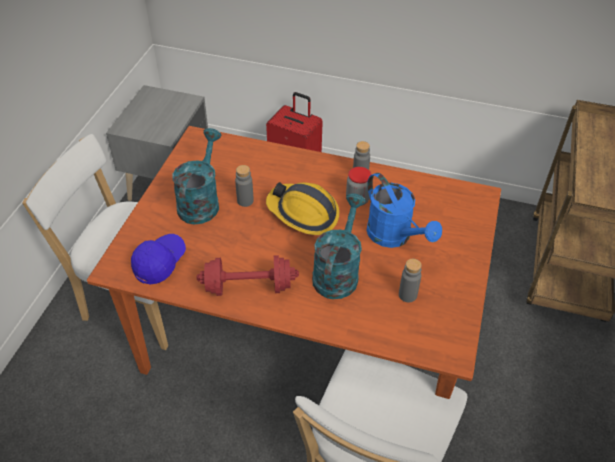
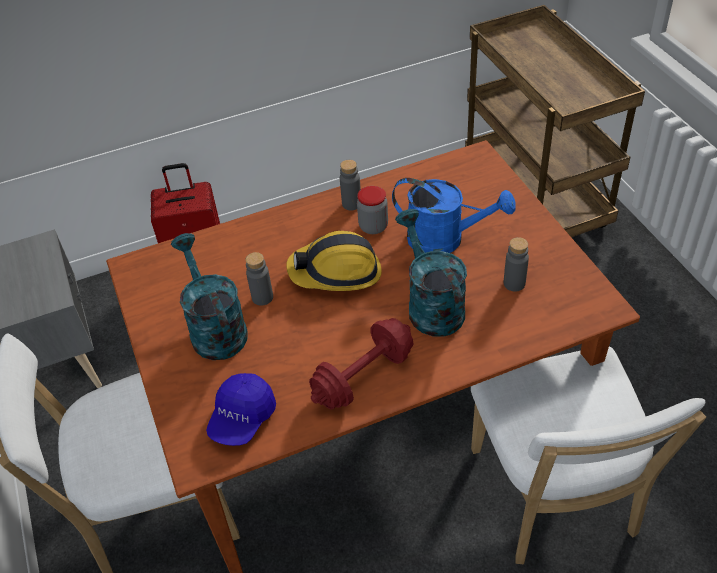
camera: 35 degrees left, 0 degrees up
blue cap [131,234,186,285] -> blue cap turned 150 degrees counterclockwise [206,373,276,446]

